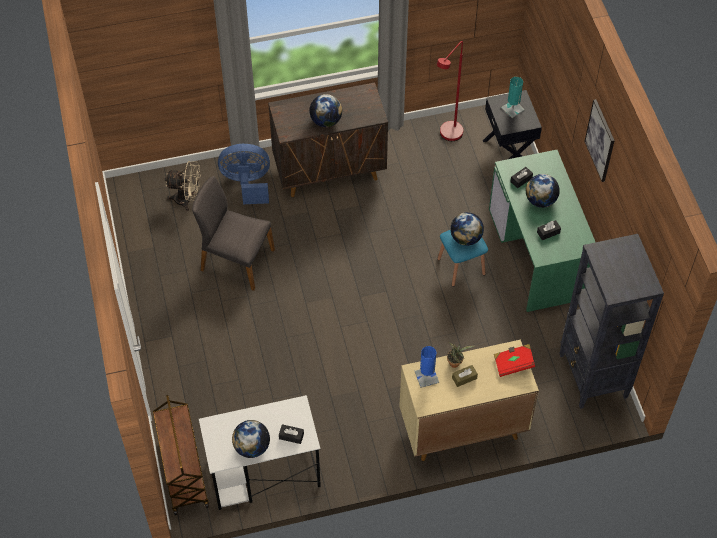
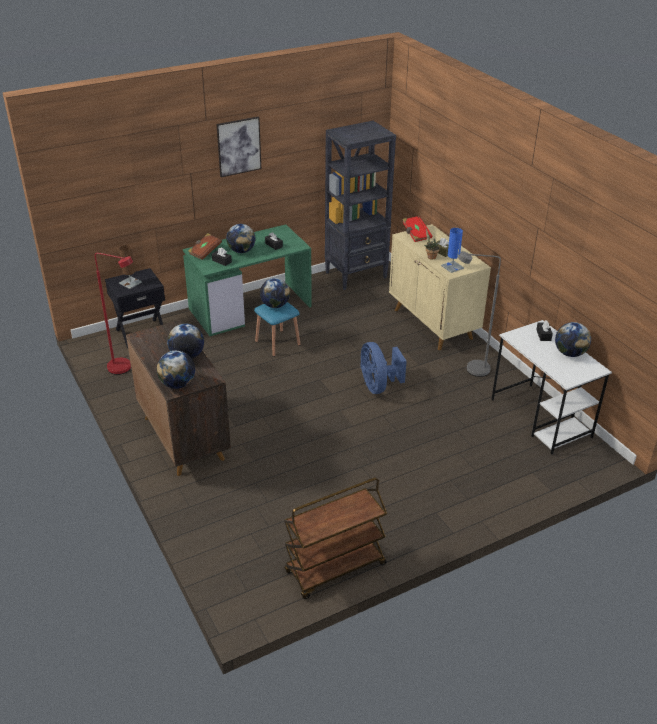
camera: 105 degrees left, 20 degrees down
brown cart [153,395,209,515] -> brown cart moved to [284,477,387,599]
beige fan [165,161,200,211] -> none
grey chair [192,176,275,291] -> none
blue fan [218,144,270,204] -> blue fan moved to [360,342,407,394]
turquoise table lamp [501,77,525,118] -> brown table lamp [119,245,142,289]
none -> globe [157,351,195,389]
none -> brown book [188,233,222,260]
none -> grey floor lamp [458,251,501,377]

